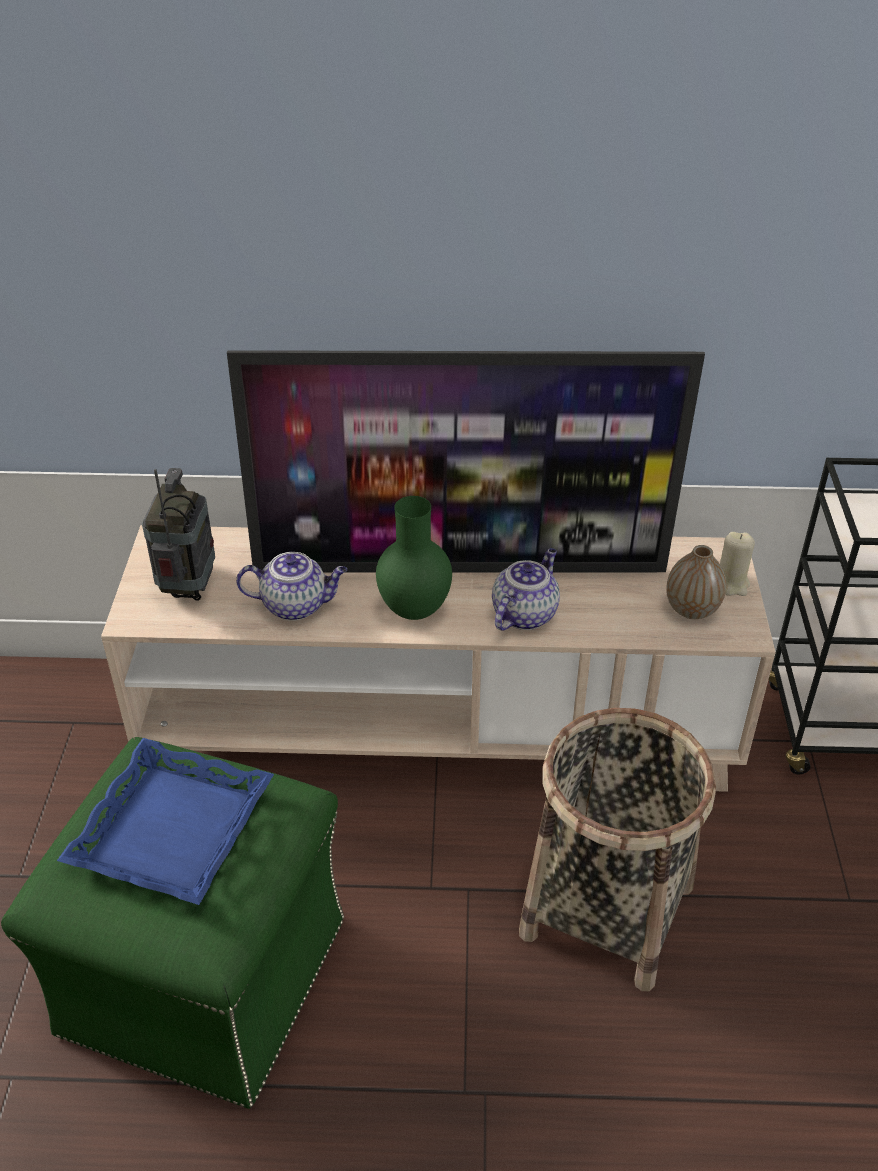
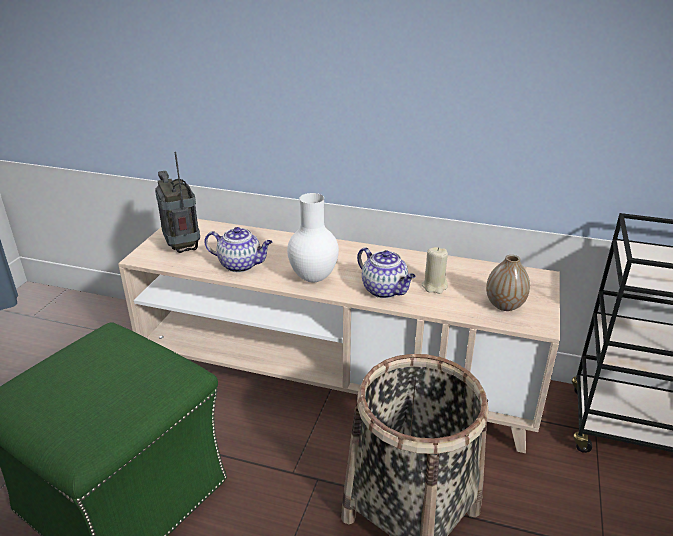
camera: 15 degrees right, 10 degrees down
blue tray [57,738,274,905] -> none
radio [142,468,215,601] -> radio turned 45 degrees counterclockwise [155,152,200,253]
television [227,350,705,573] -> none
green vase [376,496,452,620] -> white vase [287,193,339,283]
teapot [492,548,560,631] -> teapot turned 90 degrees clockwise [357,247,416,298]
beige candle [720,532,755,596] -> beige candle moved to [422,247,448,294]

